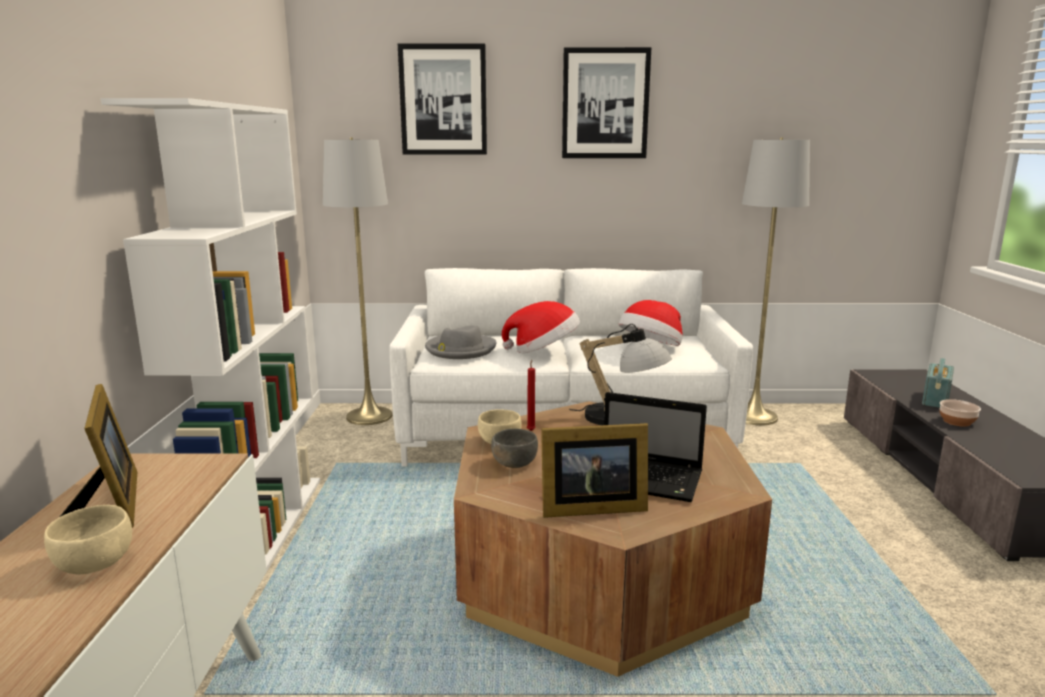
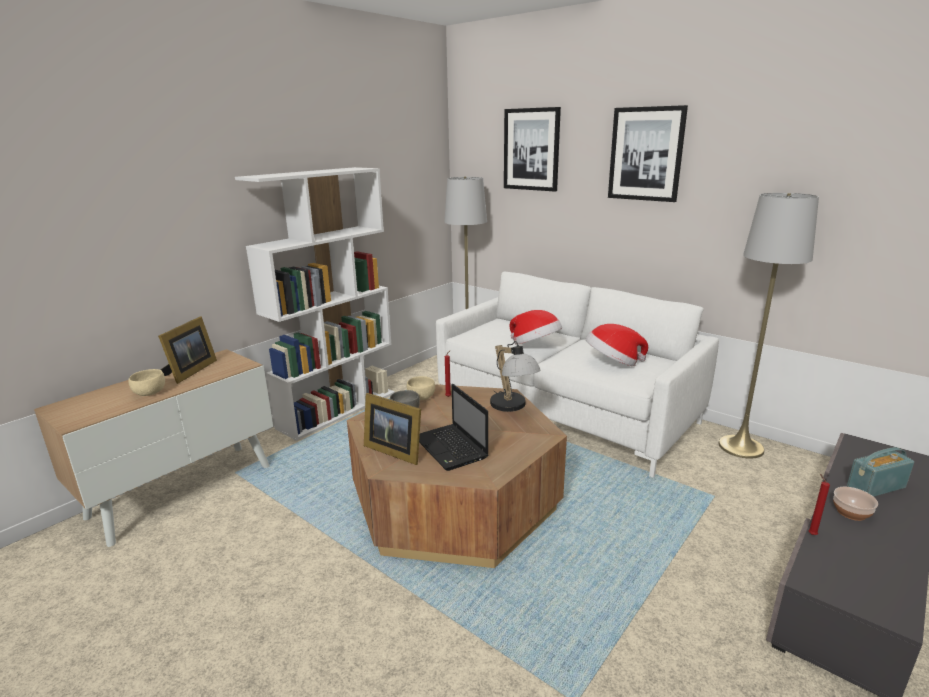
camera: 40 degrees right, 5 degrees up
grey hat [425,325,497,359] -> none
none -> red candle [808,474,830,535]

